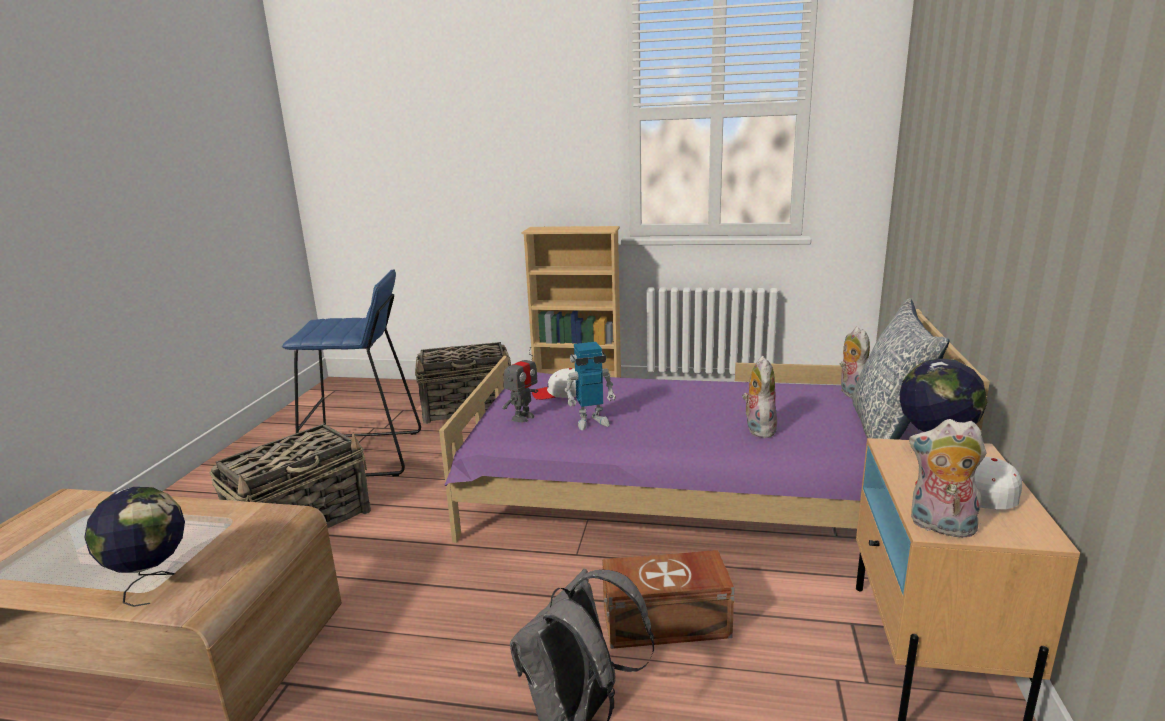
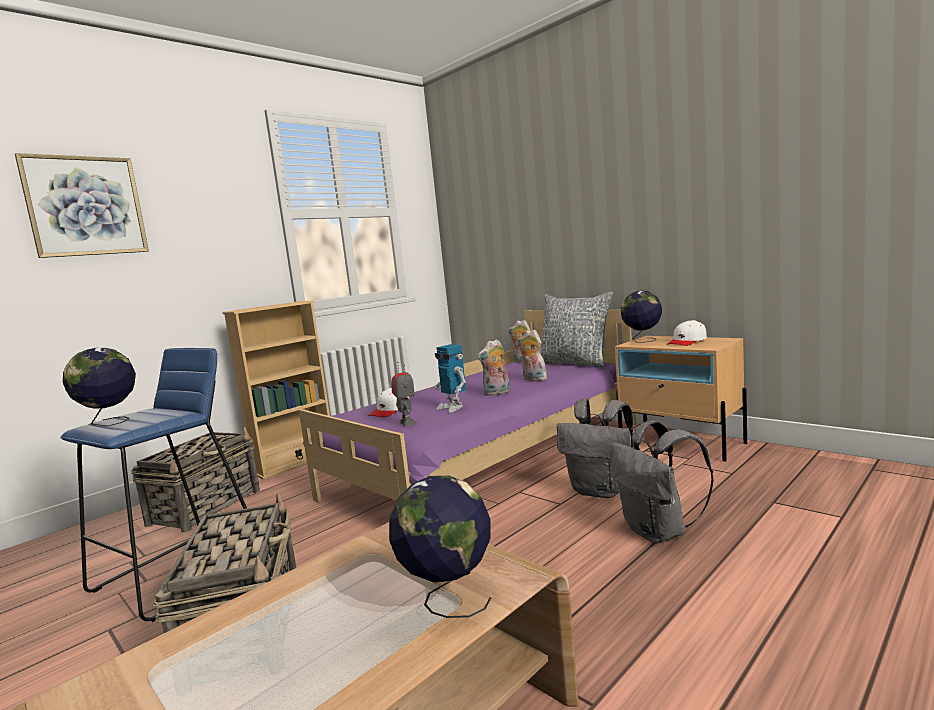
camera: 55 degrees left, 10 degrees down
toy robot [565,342,616,430] -> toy robot turned 120 degrees clockwise [435,344,466,413]
brown storage box [602,550,735,649] -> grey backpack [557,399,633,498]
plush toy [909,419,986,540] -> plush toy moved to [477,339,510,396]
none -> picture [15,153,149,258]
none -> globe [63,348,136,427]

